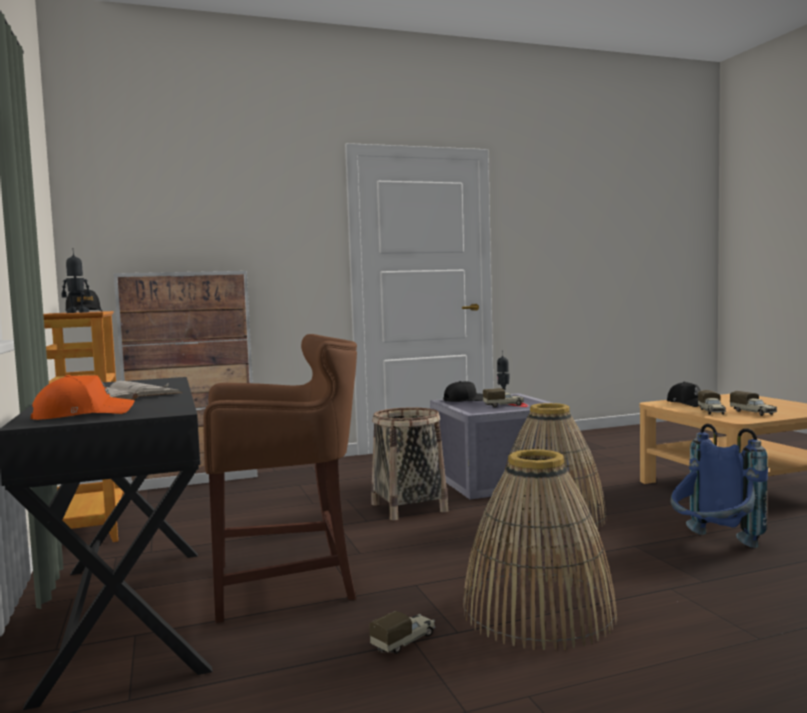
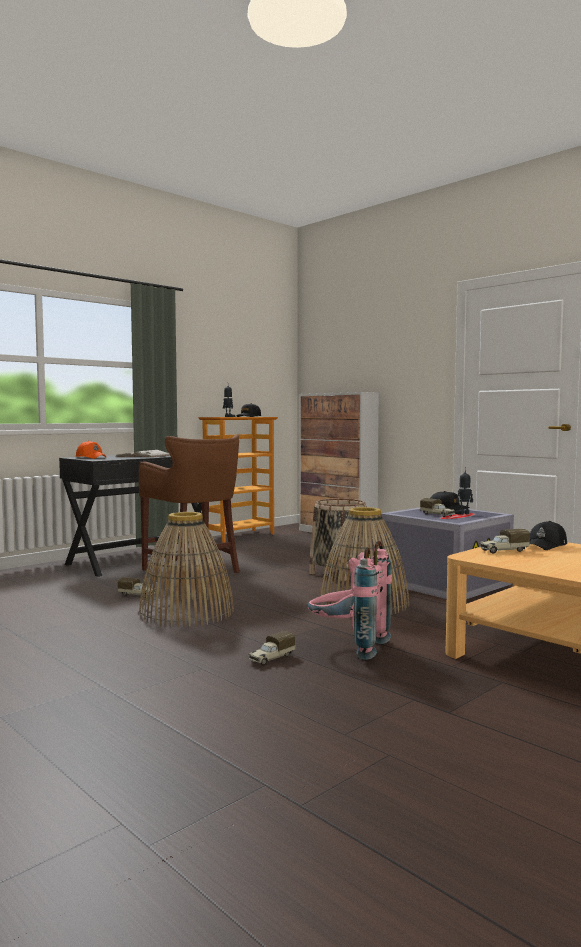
camera: 65 degrees right, 0 degrees up
blue backpack [670,424,768,548] -> pink backpack [307,541,392,660]
toy truck [730,391,777,416] -> toy truck moved to [248,631,296,665]

